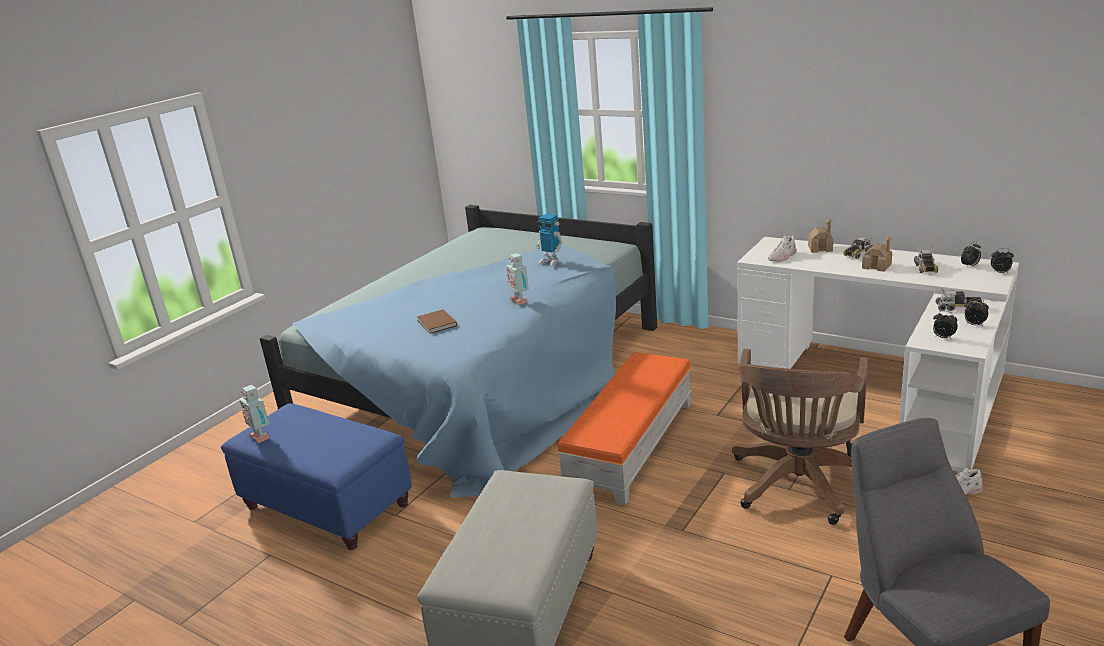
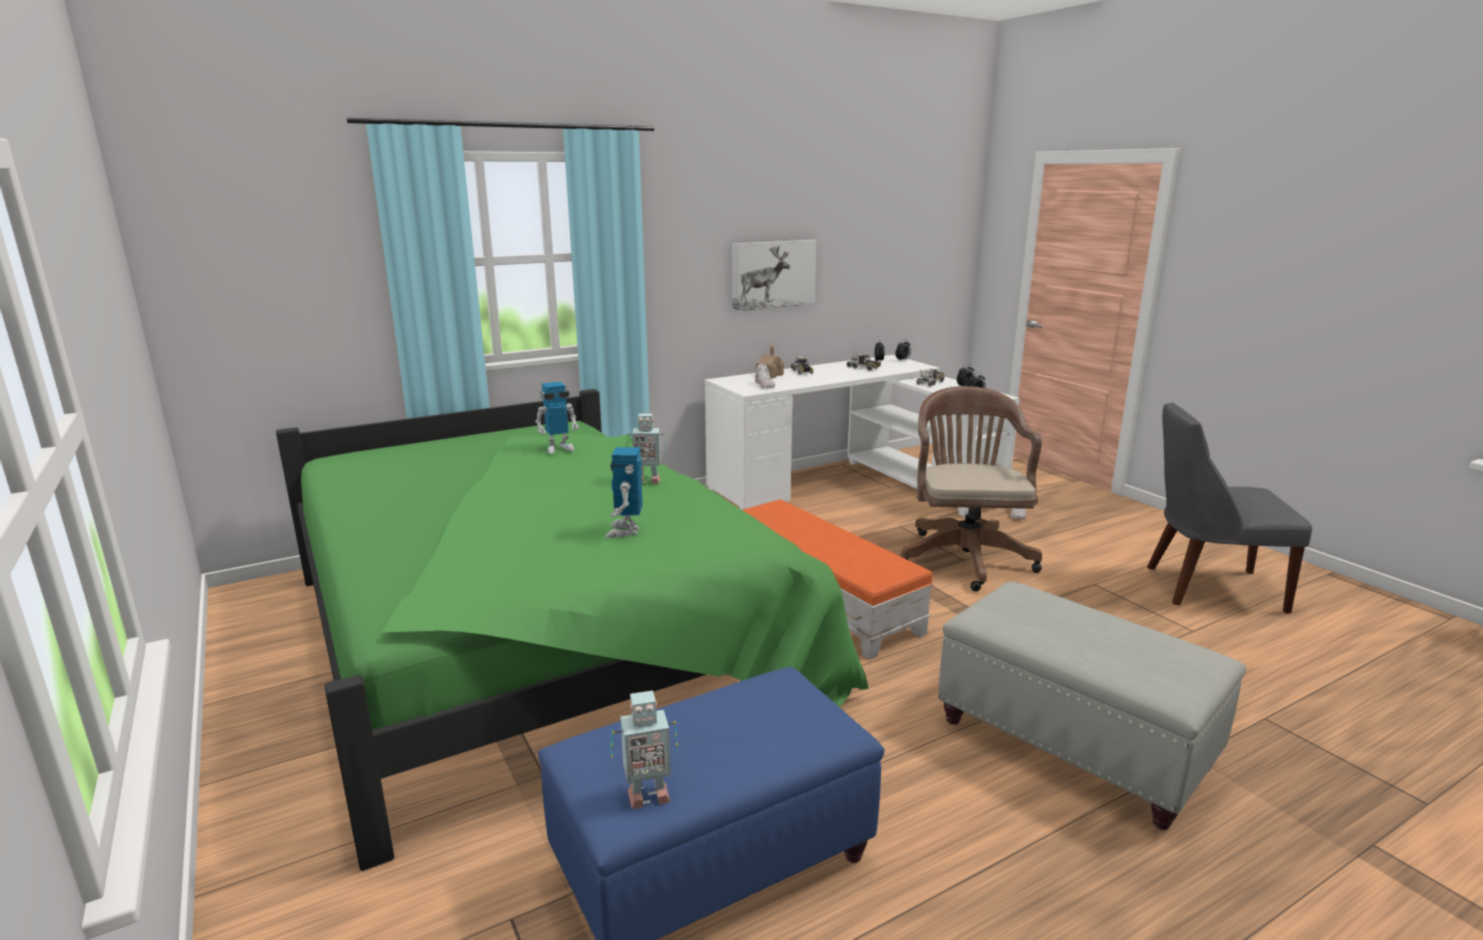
camera: 65 degrees left, 5 degrees down
blue bed [260,205,657,497] -> green bed [276,389,868,871]
brown book [417,309,457,334] -> toy robot [605,447,642,538]
brown office chair [732,349,868,525] -> brown office chair turned 135 degrees counterclockwise [901,386,1042,591]
toy house [862,235,892,272] -> none
none -> picture [732,240,817,312]

